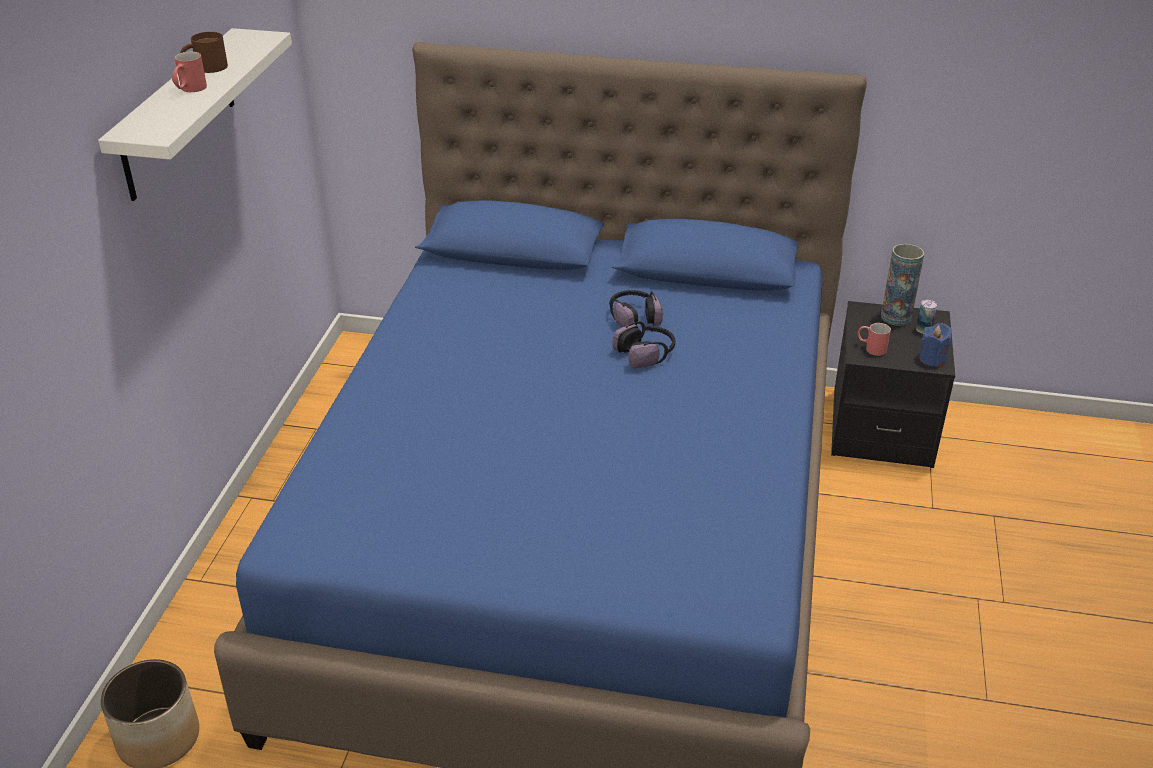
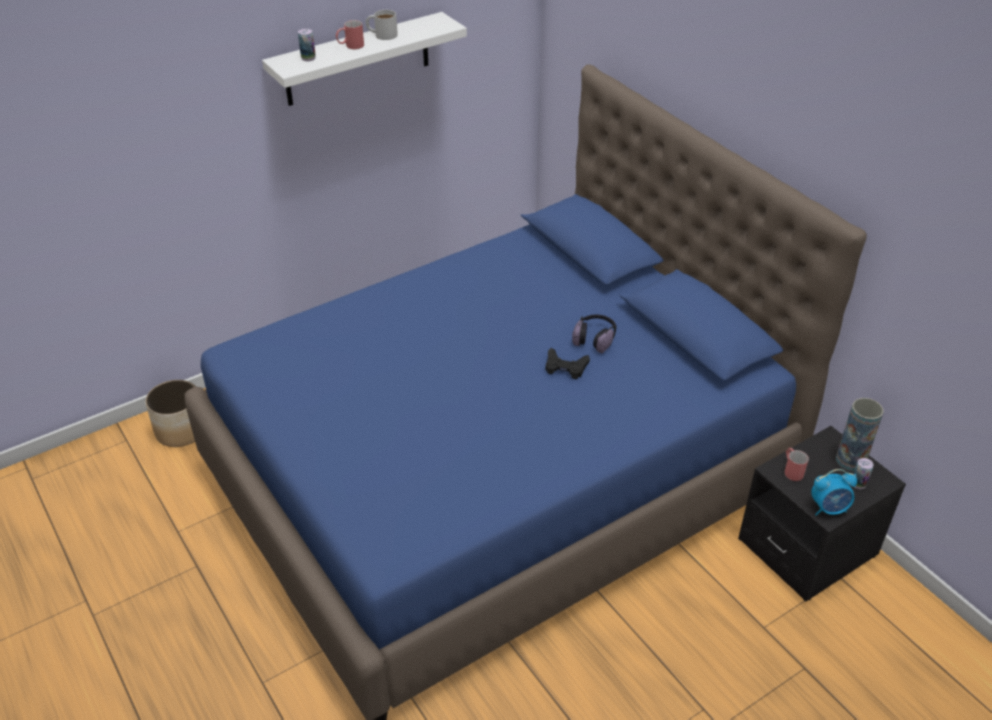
camera: 45 degrees right, 5 degrees up
brown mug [180,32,228,73] -> white mug [366,10,398,40]
headphones [613,321,676,369] -> black game controller [546,348,590,379]
blue candle [919,323,951,367] -> alarm clock [811,469,857,515]
none -> can [298,29,316,61]

